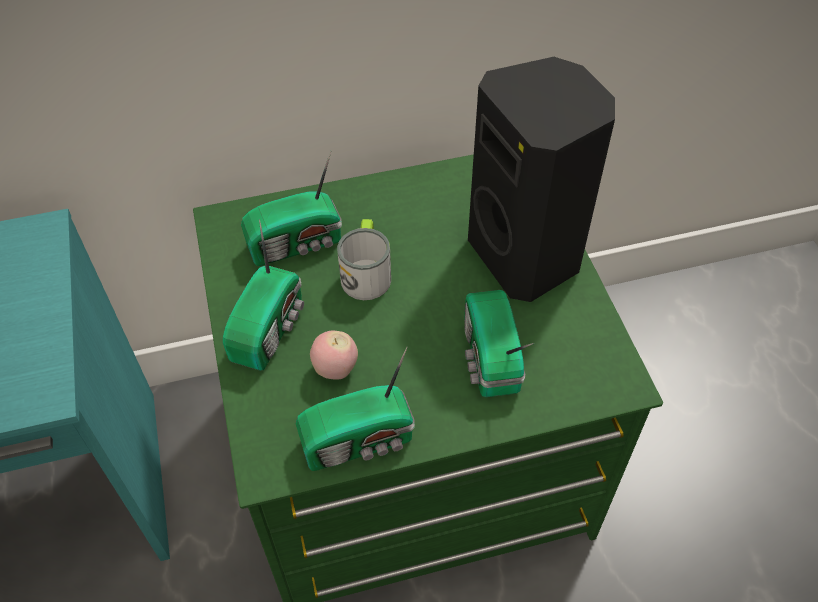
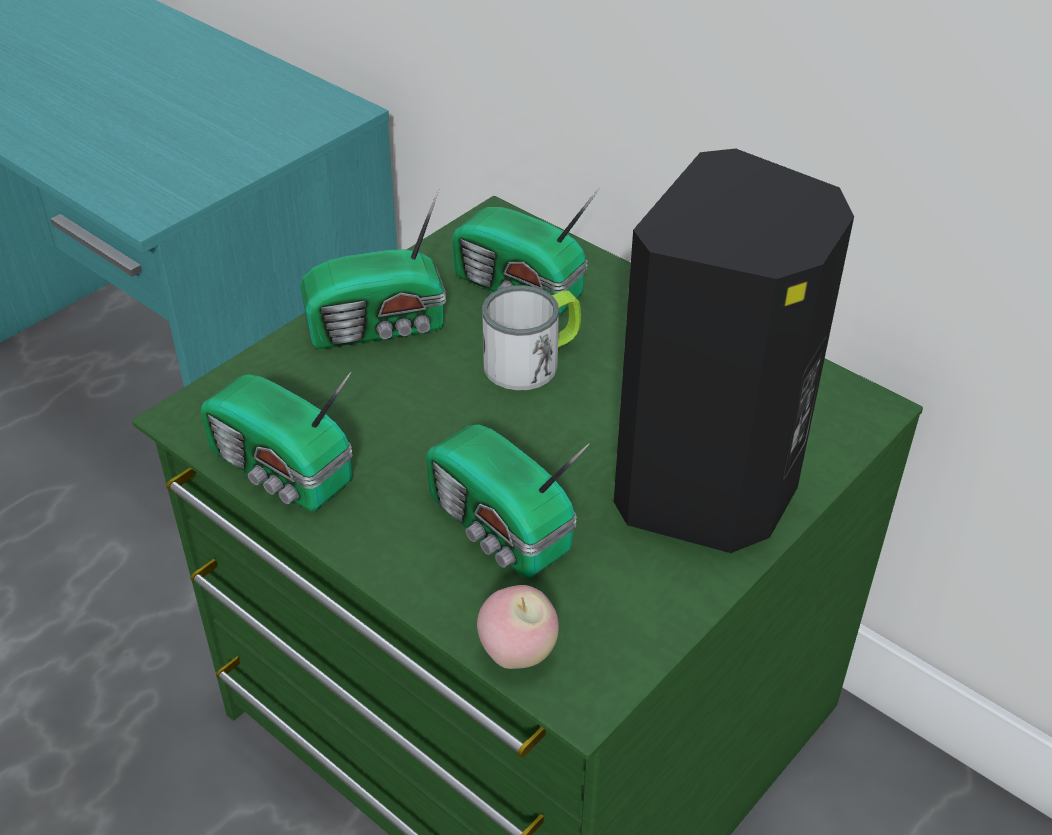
camera: 55 degrees right, 10 degrees down
apple [310,331,358,380] -> apple moved to [477,585,559,669]
radio [464,290,534,397] -> radio turned 90 degrees counterclockwise [426,424,590,578]

